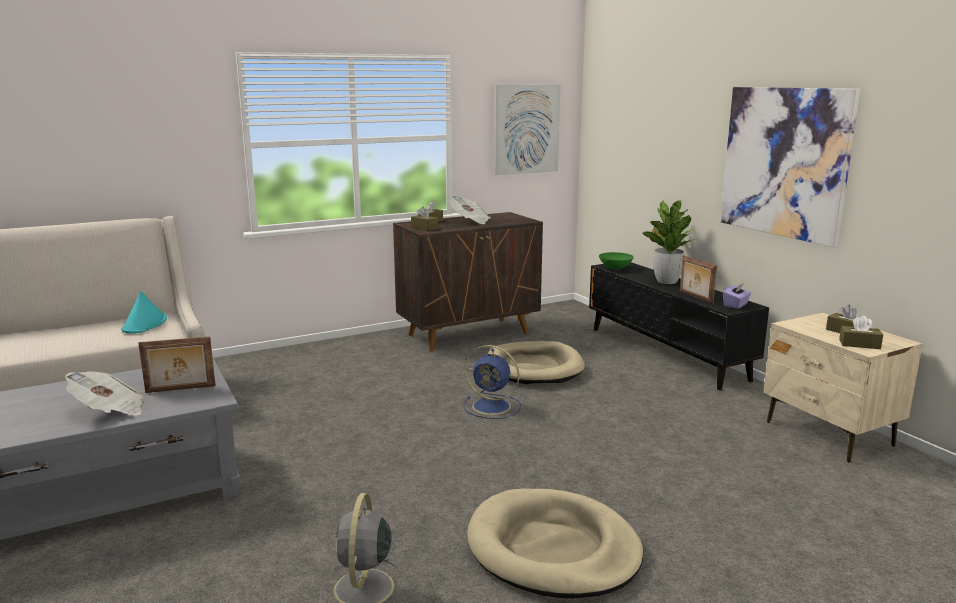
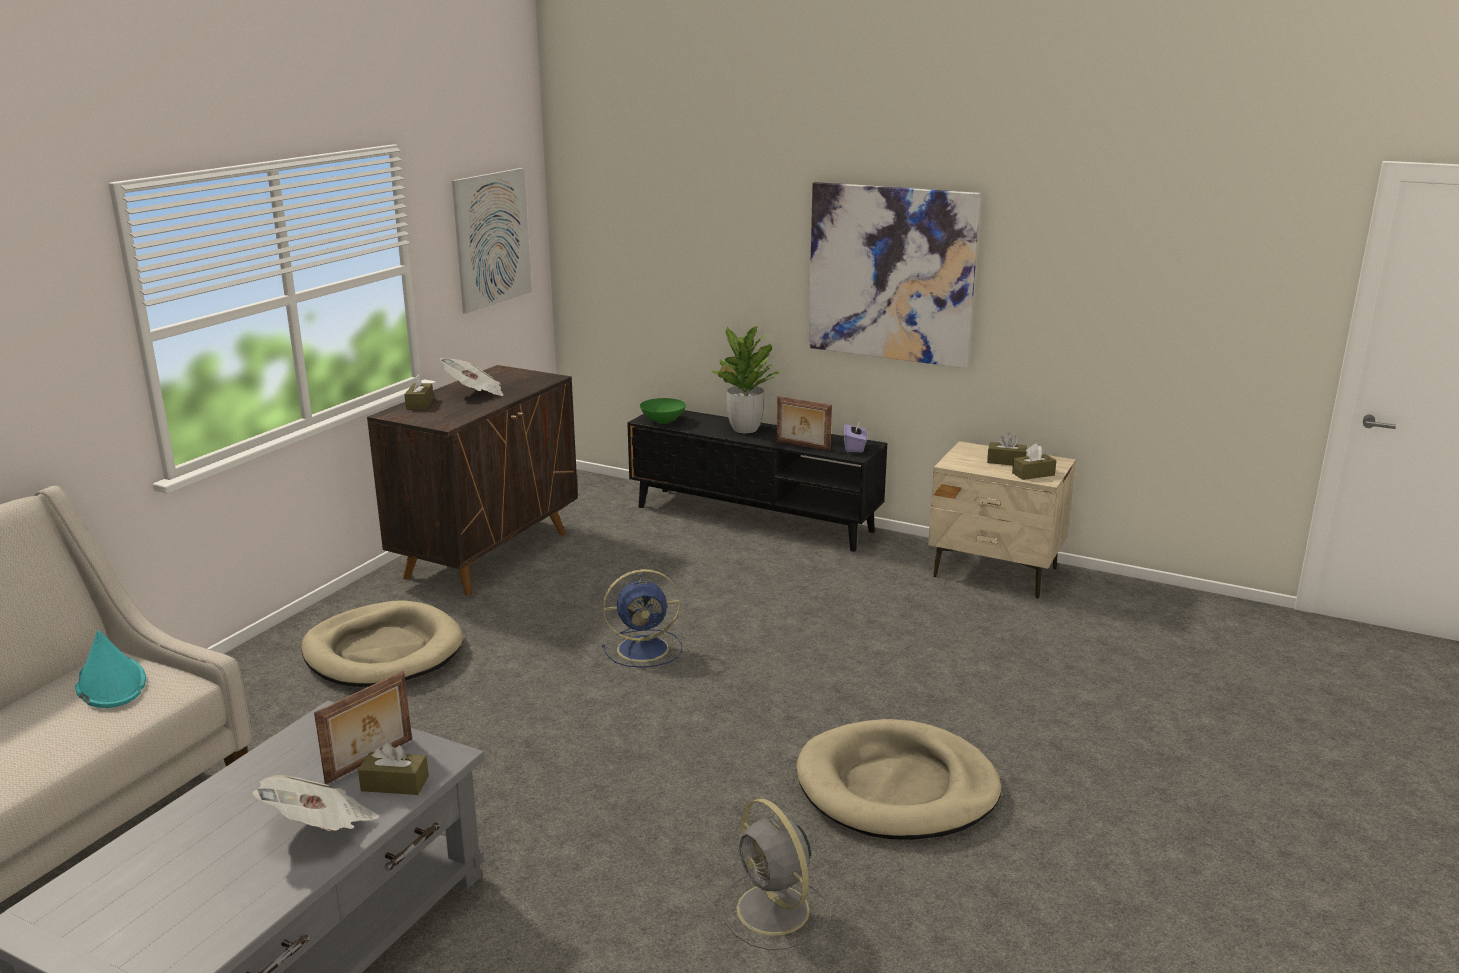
camera: 35 degrees left, 5 degrees up
brown tissue box [411,207,438,231] -> brown tissue box moved to [358,742,429,795]
beige dog bed [487,341,585,384] -> beige dog bed moved to [301,601,463,687]

